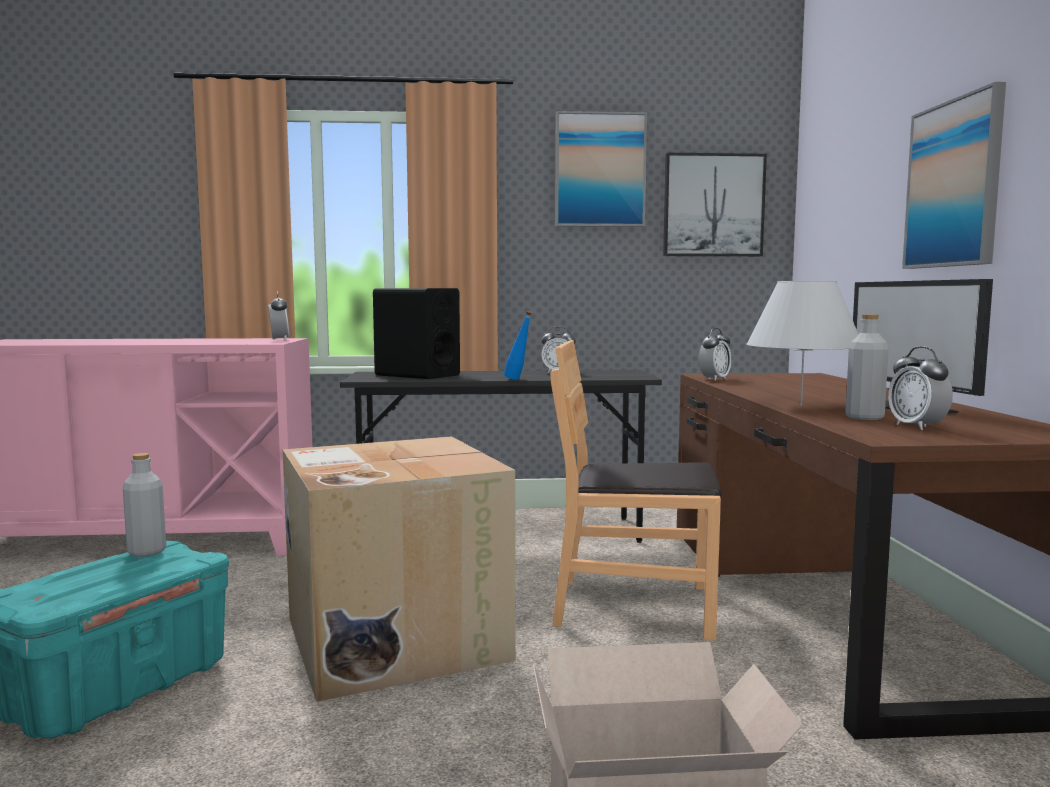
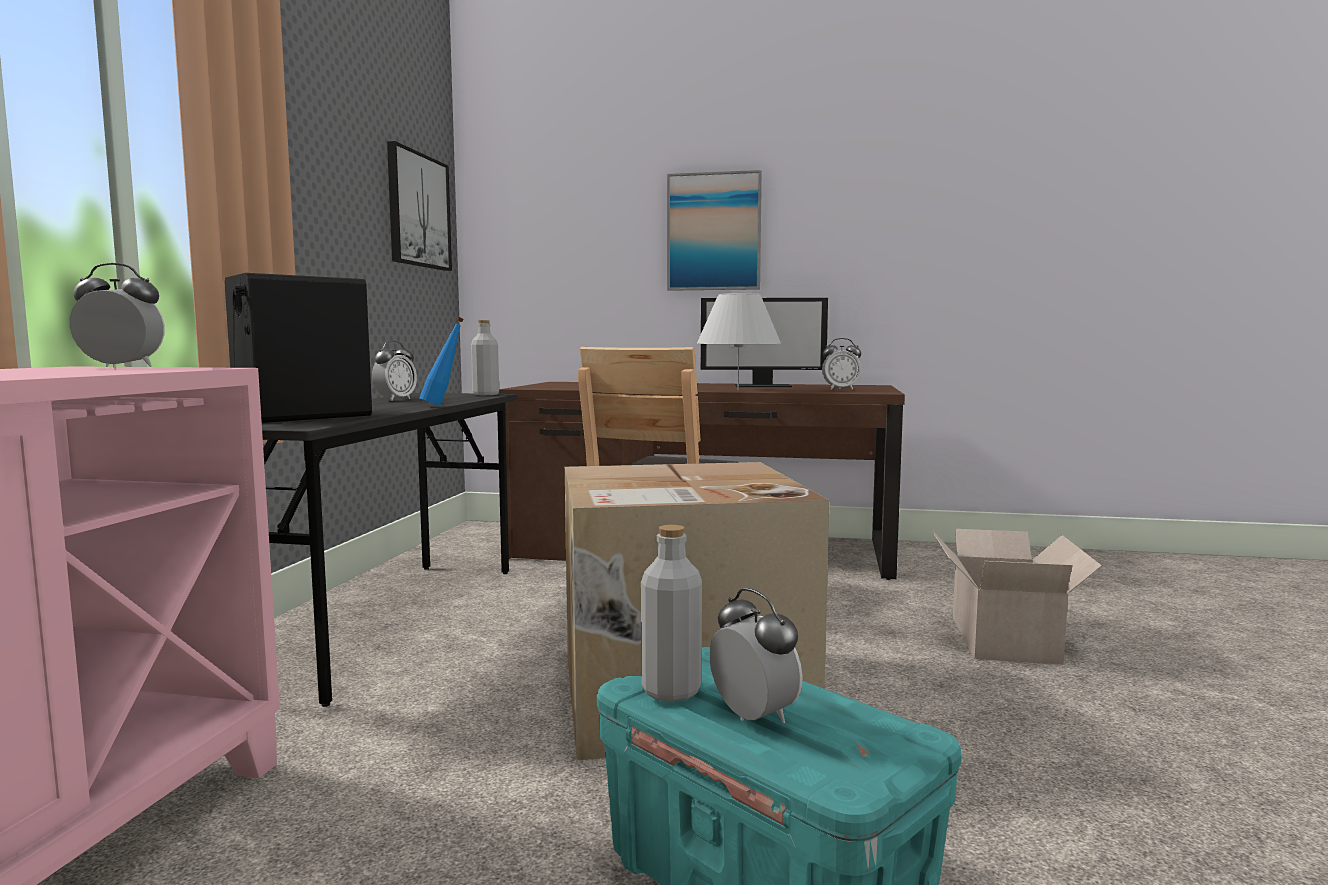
camera: 75 degrees left, 0 degrees up
picture [555,111,647,227] -> none
alarm clock [699,328,731,381] -> alarm clock moved to [709,588,803,724]
grey bottle [845,314,889,420] -> grey bottle moved to [471,320,499,395]

